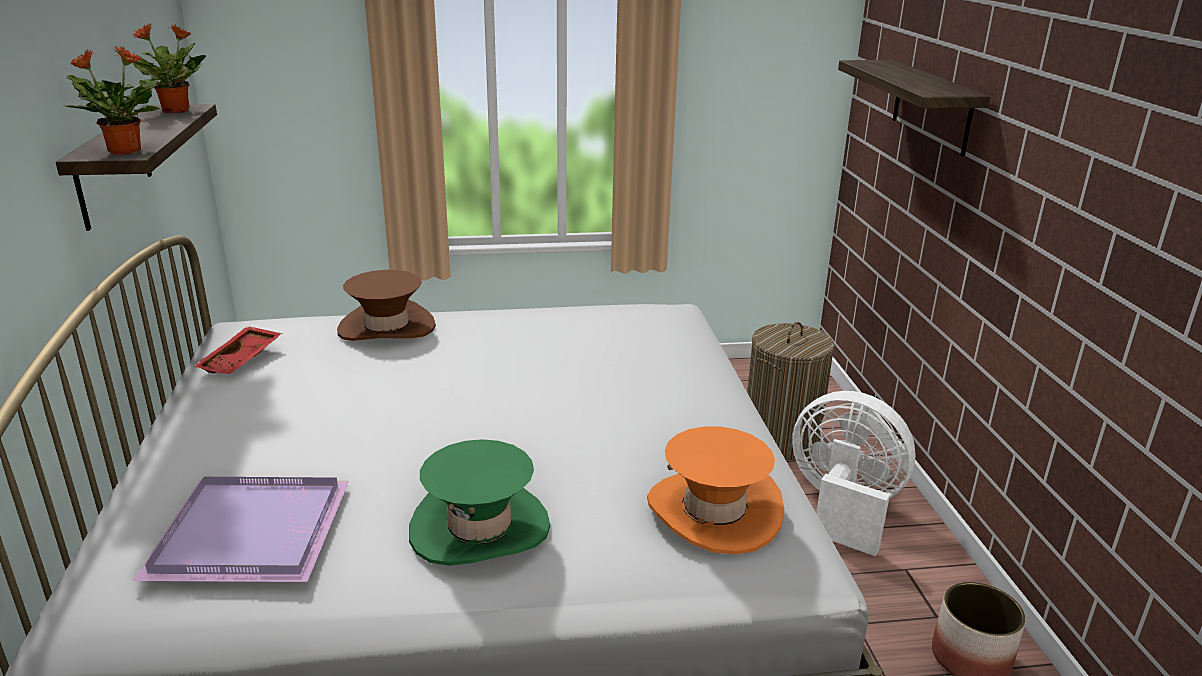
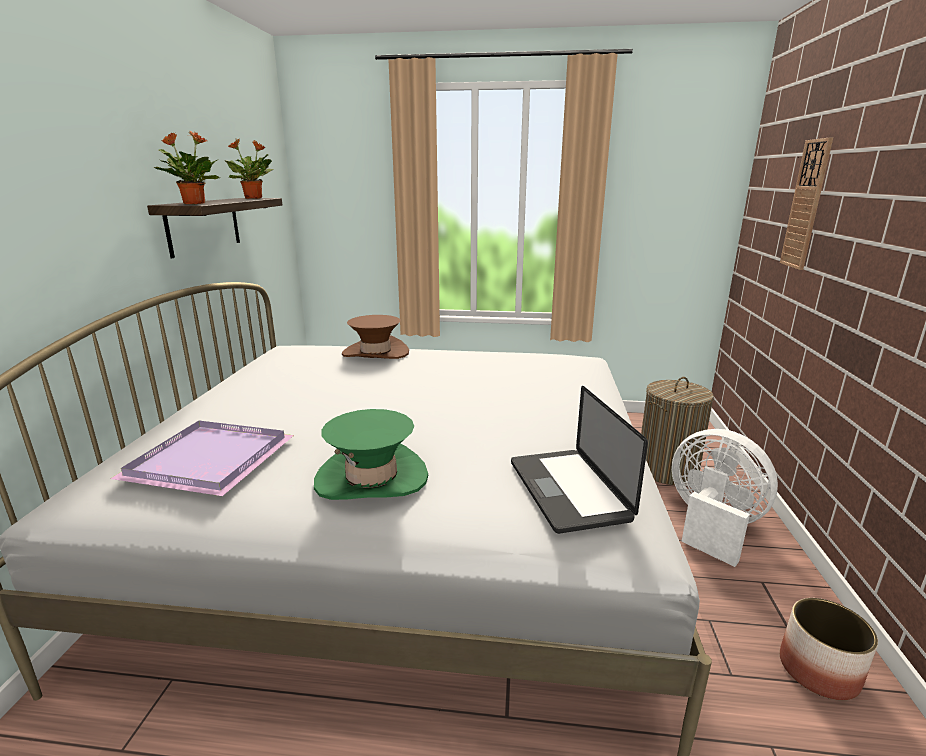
camera: 15 degrees right, 5 degrees down
red tray [193,326,282,374] -> none
orange hat [647,426,784,554] -> laptop [511,386,648,534]
shelf [838,60,990,157] -> wall clock [780,137,833,270]

